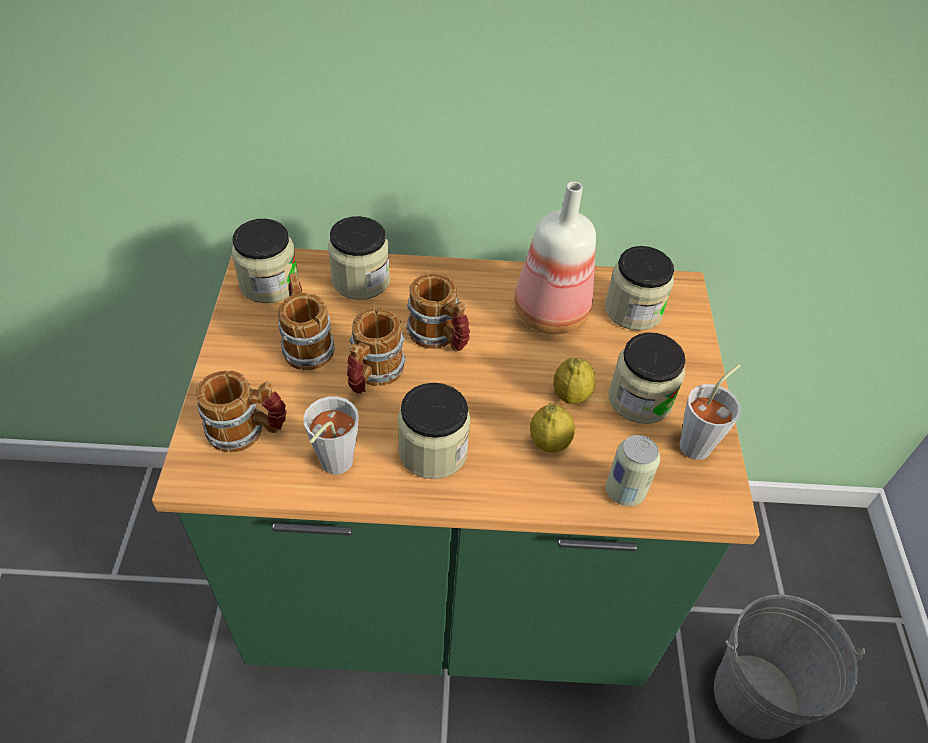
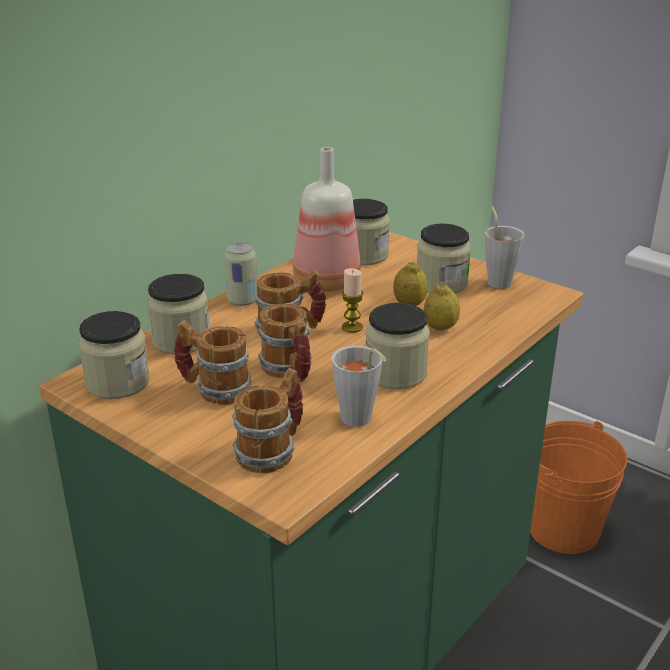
camera: 50 degrees left, 20 degrees down
can [606,435,660,506] -> can moved to [224,243,257,306]
grey bucket [714,594,865,739] -> orange bucket [530,421,627,554]
none -> candle [342,268,363,333]

